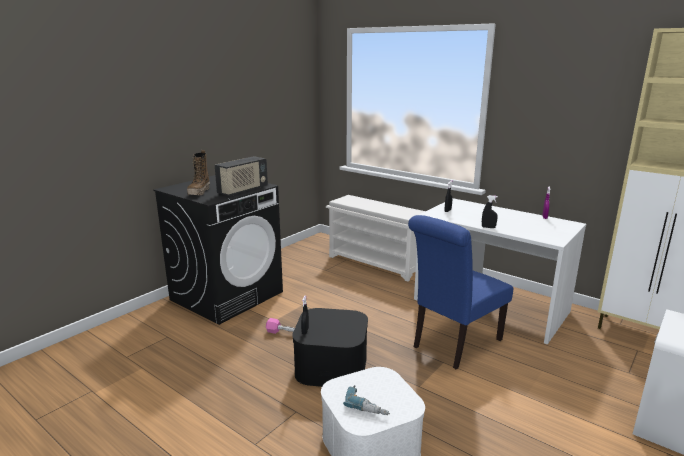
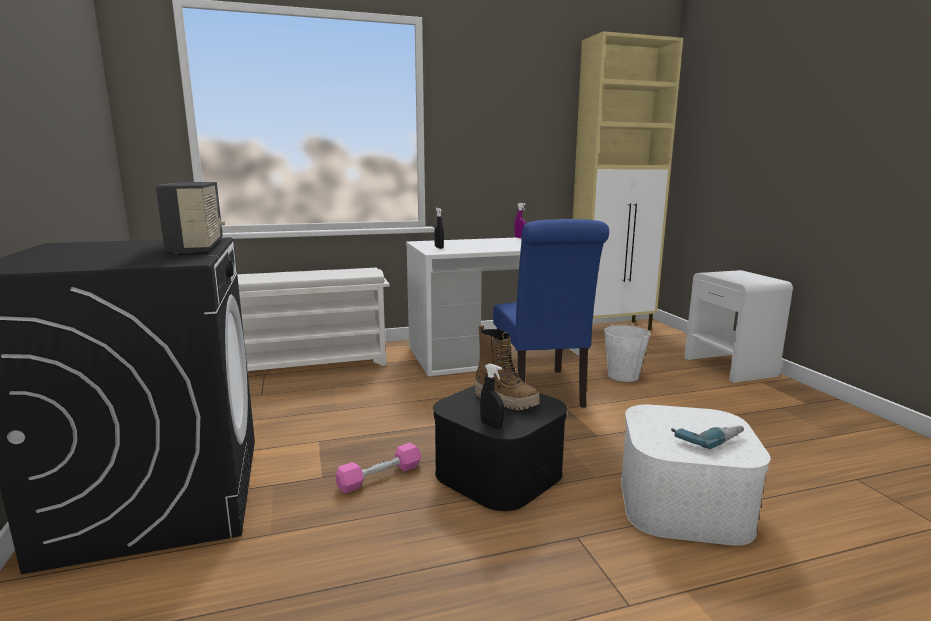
camera: 55 degrees left, 5 degrees down
boot [187,150,210,195] -> boot moved to [475,325,540,410]
black spray bottle [482,195,498,228] -> none
none -> white bucket [604,324,651,382]

